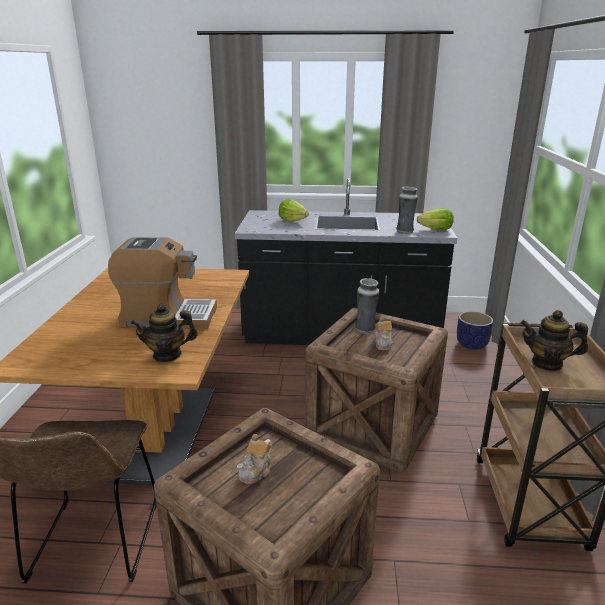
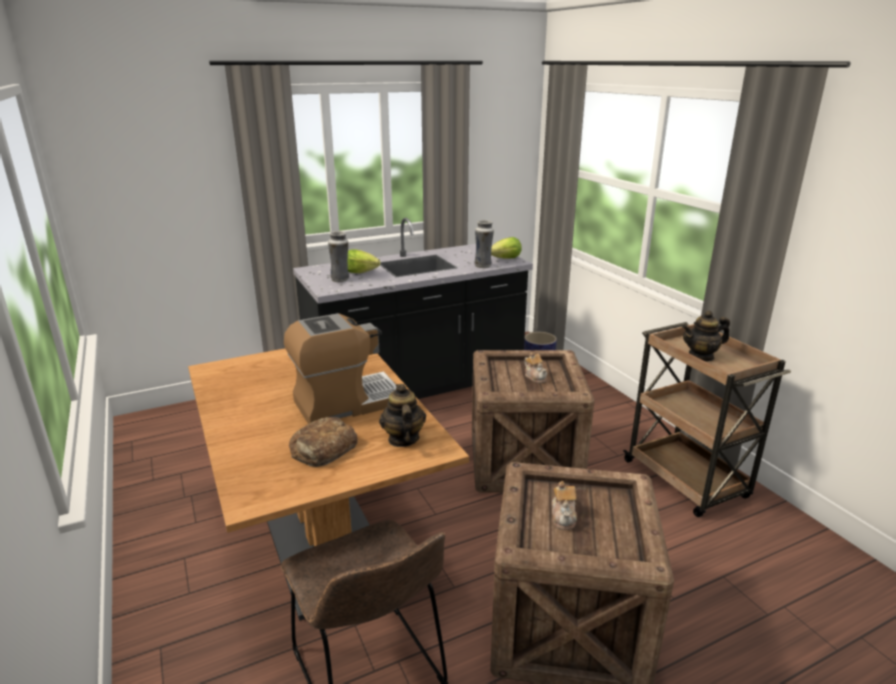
camera: 30 degrees left, 0 degrees up
teapot [131,304,198,362] -> teapot turned 120 degrees clockwise [379,384,426,447]
vase [355,278,379,334] -> vase moved to [328,231,349,282]
none -> bread [289,417,358,467]

